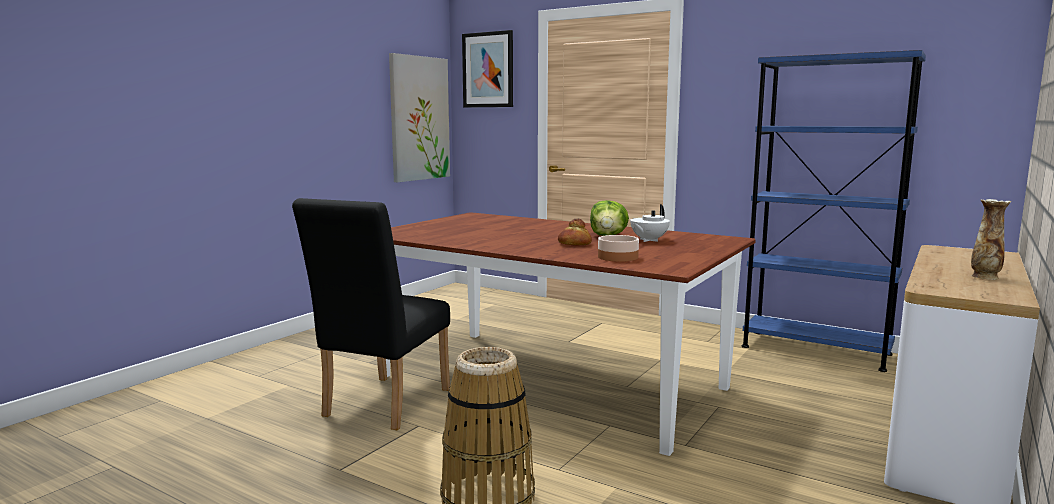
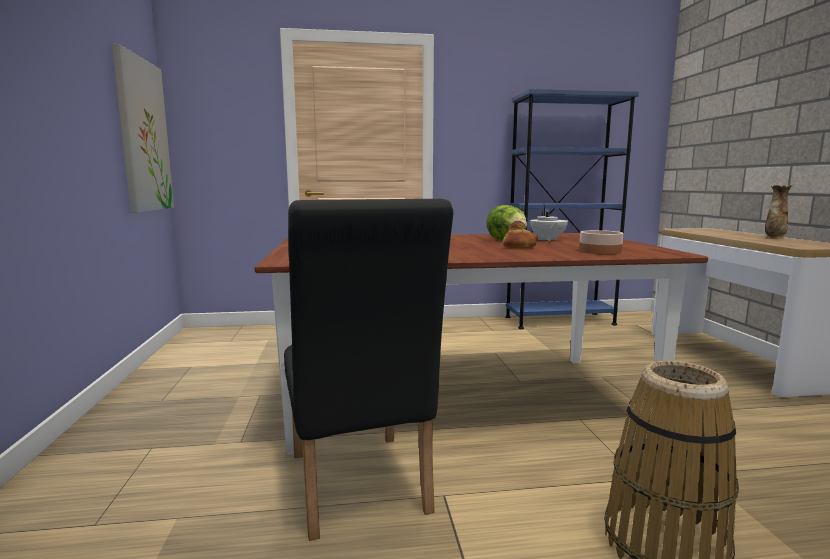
camera: 40 degrees left, 0 degrees up
picture [462,30,513,108] -> none

